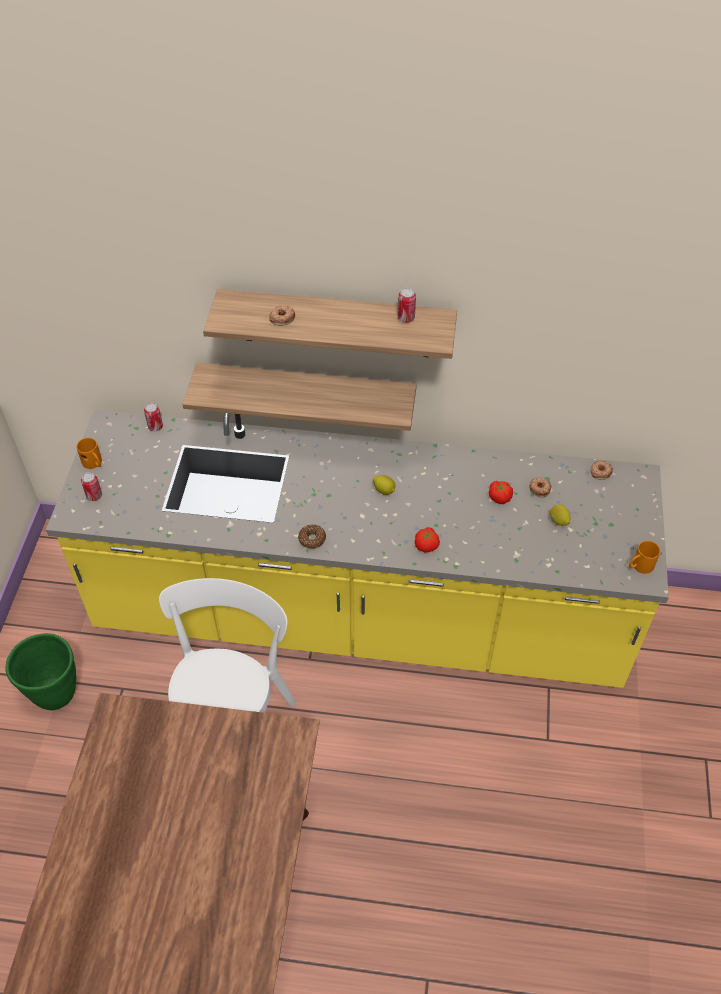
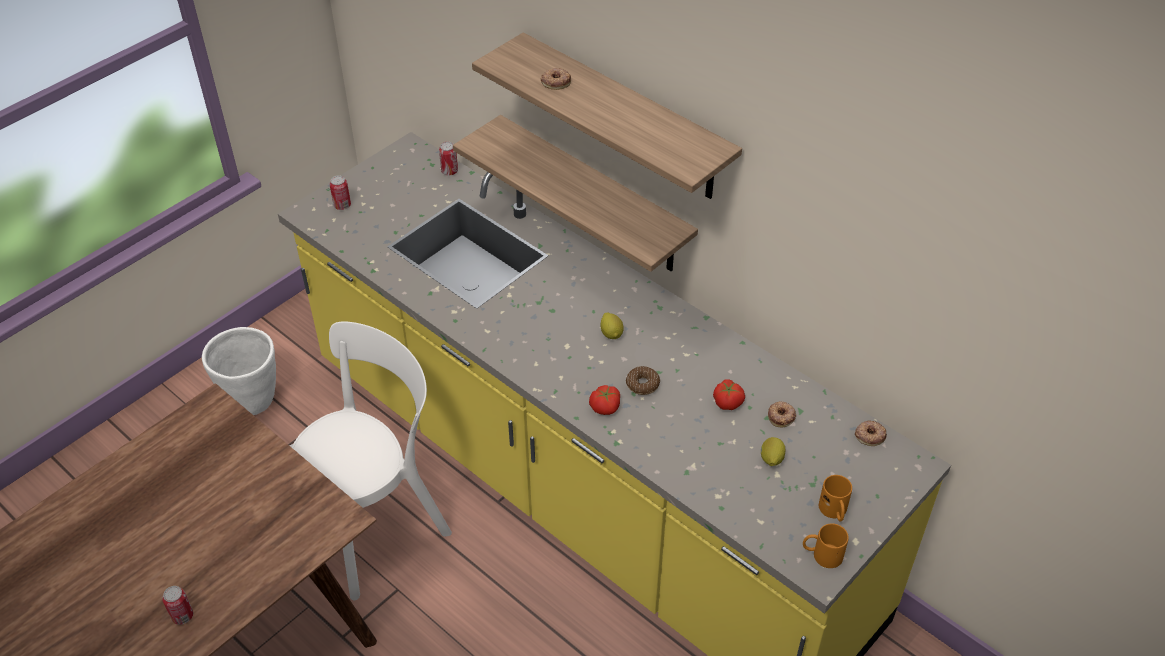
camera: 35 degrees right, 5 degrees down
green planter [5,633,76,710] -> white planter [202,327,276,415]
orange mug [76,438,102,469] -> orange mug moved to [819,475,852,521]
donut [298,525,326,549] -> donut moved to [626,366,660,395]
can [397,288,416,323] -> can moved to [162,586,193,625]

